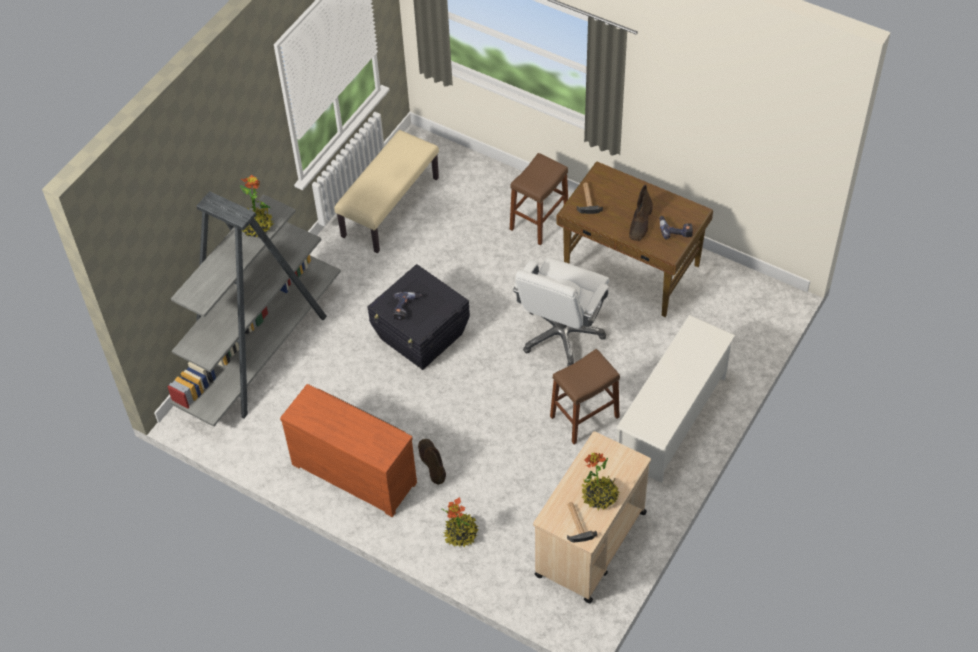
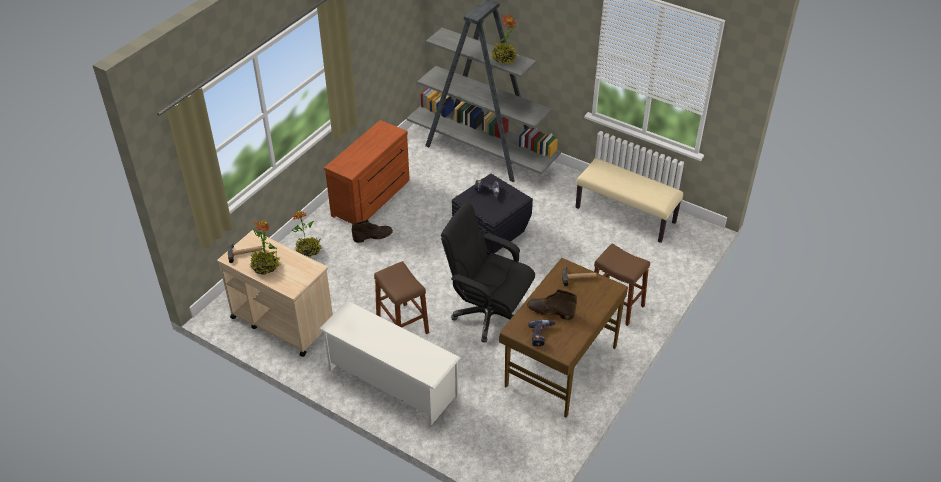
camera: 90 degrees right, 10 degrees down
white office chair [513,257,609,366] -> black office chair [441,202,535,343]

